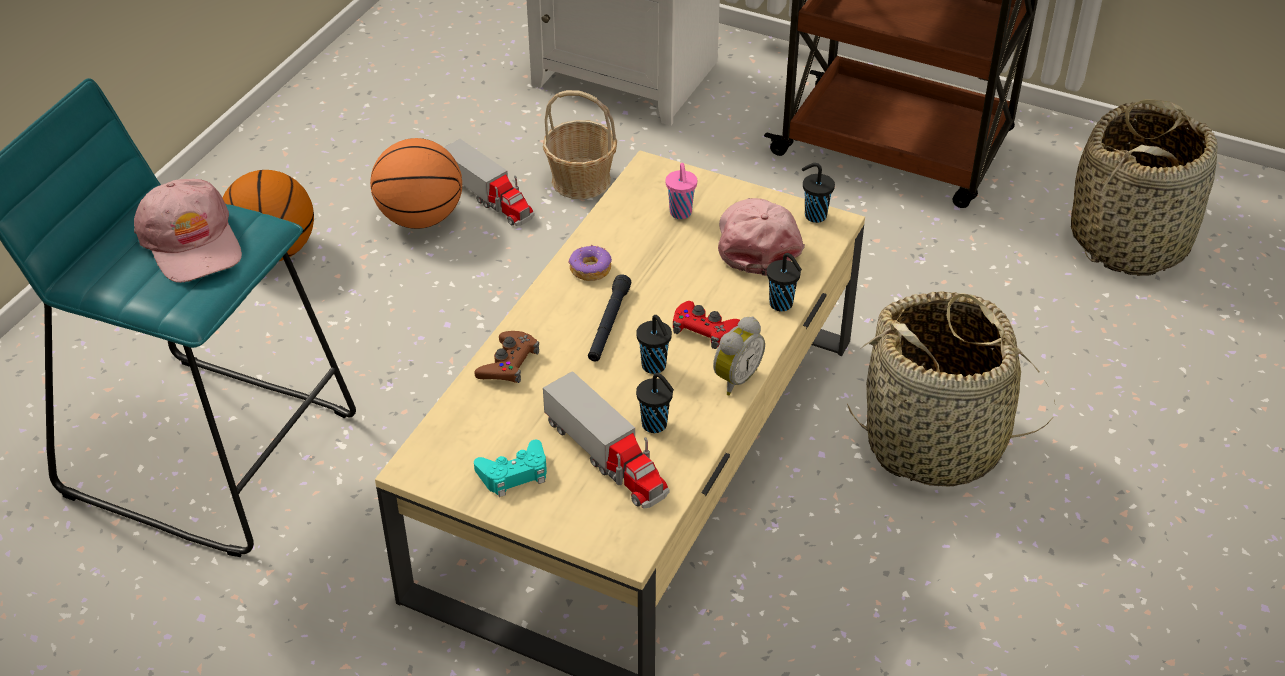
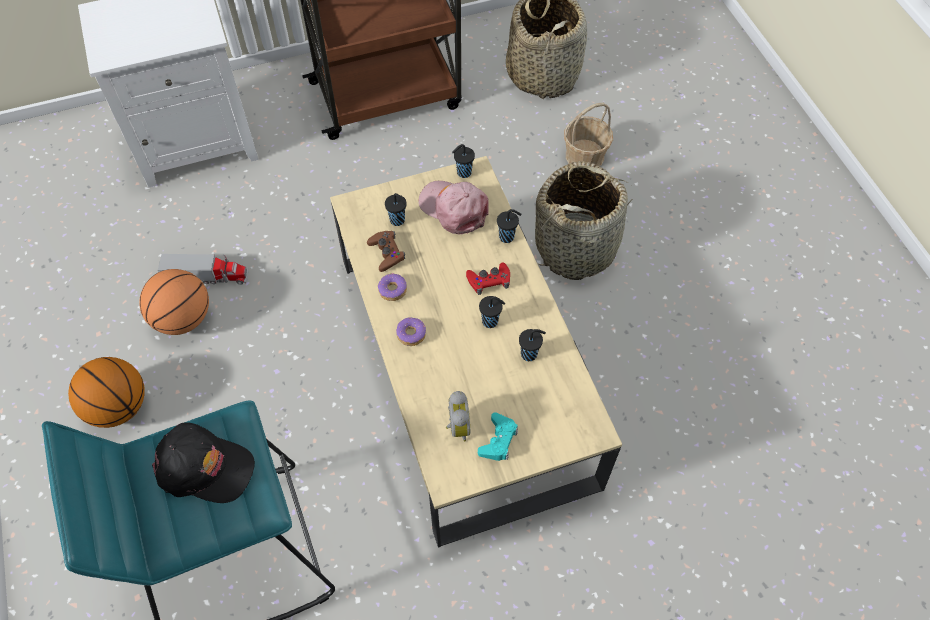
camera: 45 degrees left, 15 degrees up
pink cap [134,179,242,283] -> black cap [152,422,255,503]
brown game controller [474,331,539,383] -> brown game controller moved to [367,231,405,272]
basket [543,90,617,199] -> basket moved to [564,103,613,171]
toy truck [543,371,669,509] -> none
black flashlight [588,274,631,361] -> none
pink cup [665,163,697,219] -> black cup [385,193,407,226]
alarm clock [713,317,765,396] -> alarm clock moved to [446,391,470,442]
none -> donut [396,317,426,346]

